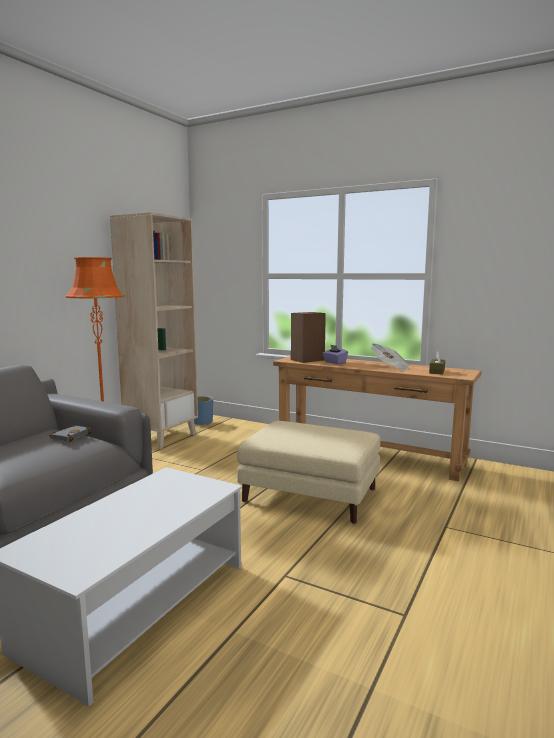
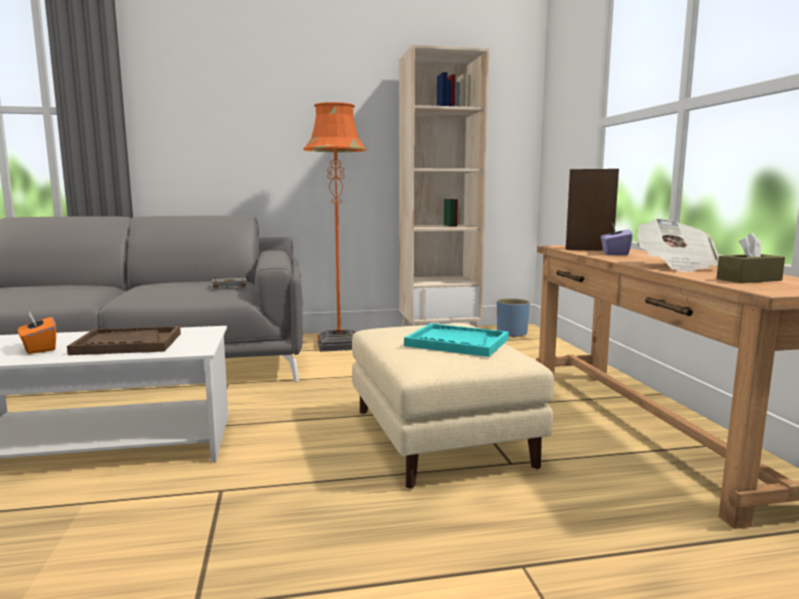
camera: 50 degrees right, 0 degrees up
none -> orange tissue box [18,311,56,354]
none -> brown tray [67,326,181,355]
none -> turquoise tray [404,323,509,357]

